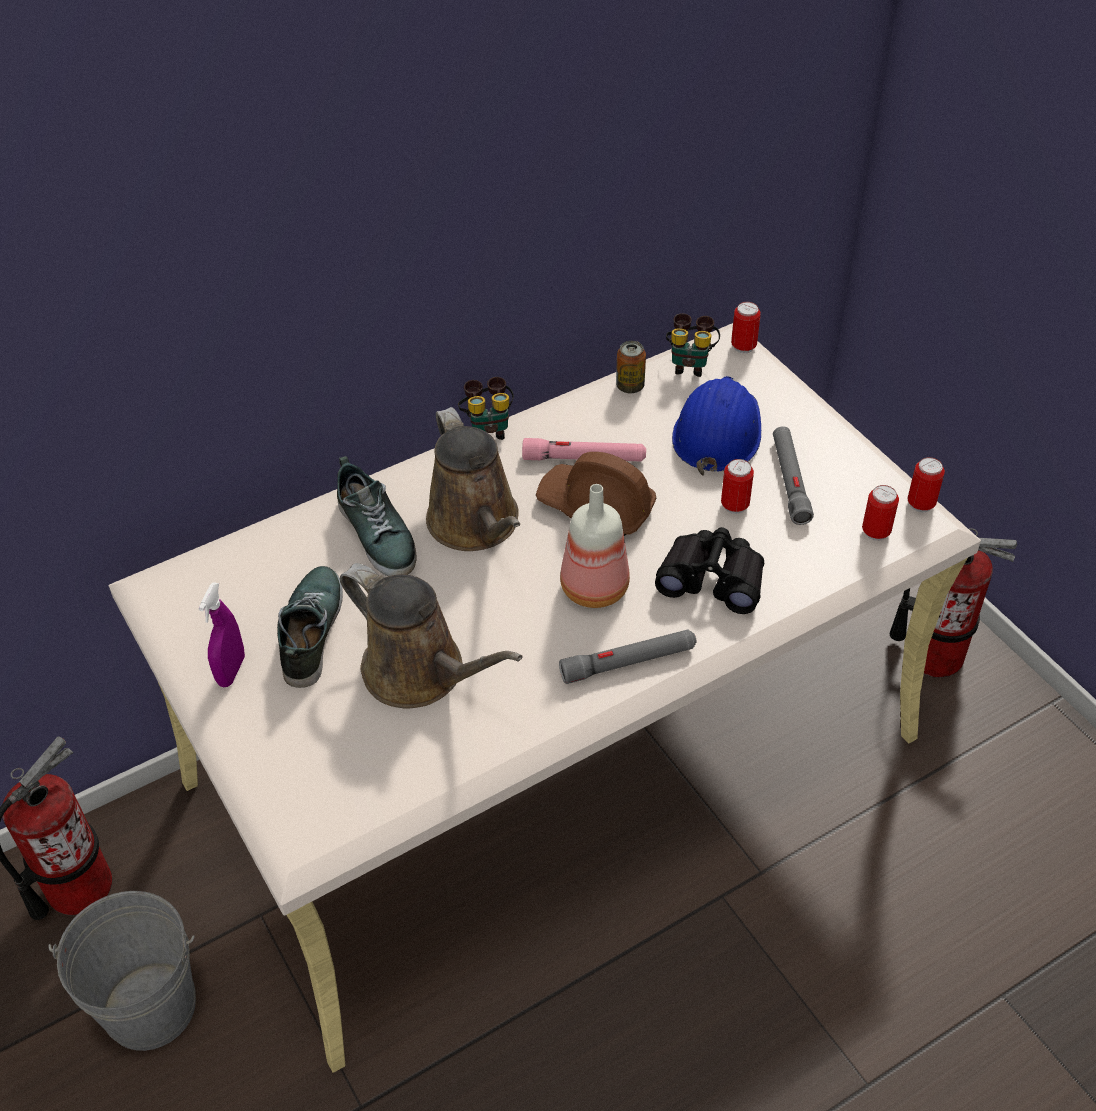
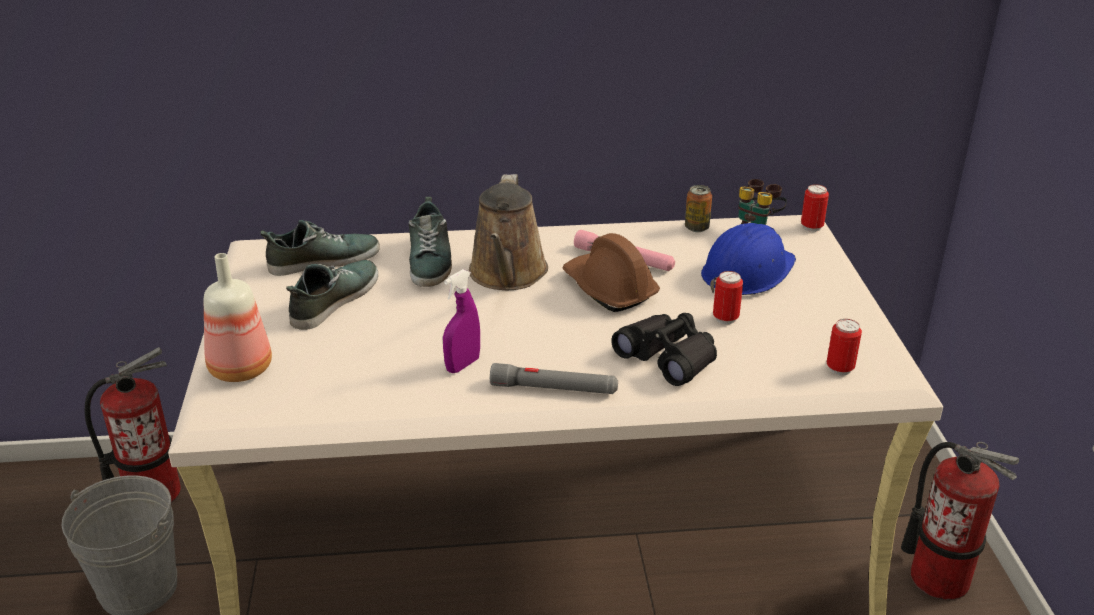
camera: 25 degrees right, 15 degrees down
purple spray bottle [198,582,245,687] -> purple spray bottle moved to [443,269,480,373]
brown watering can [340,563,523,708] -> none
binoculars [458,377,514,440] -> none
bottle [560,484,630,608] -> bottle moved to [204,253,272,382]
grey flashlight [773,426,814,525] -> none
can [908,457,945,512] -> none
none -> shoe [260,220,380,276]

